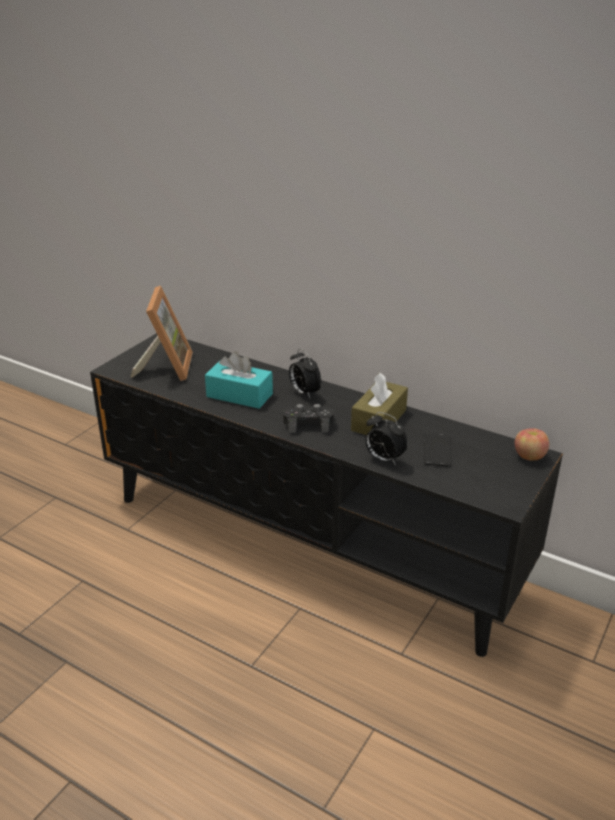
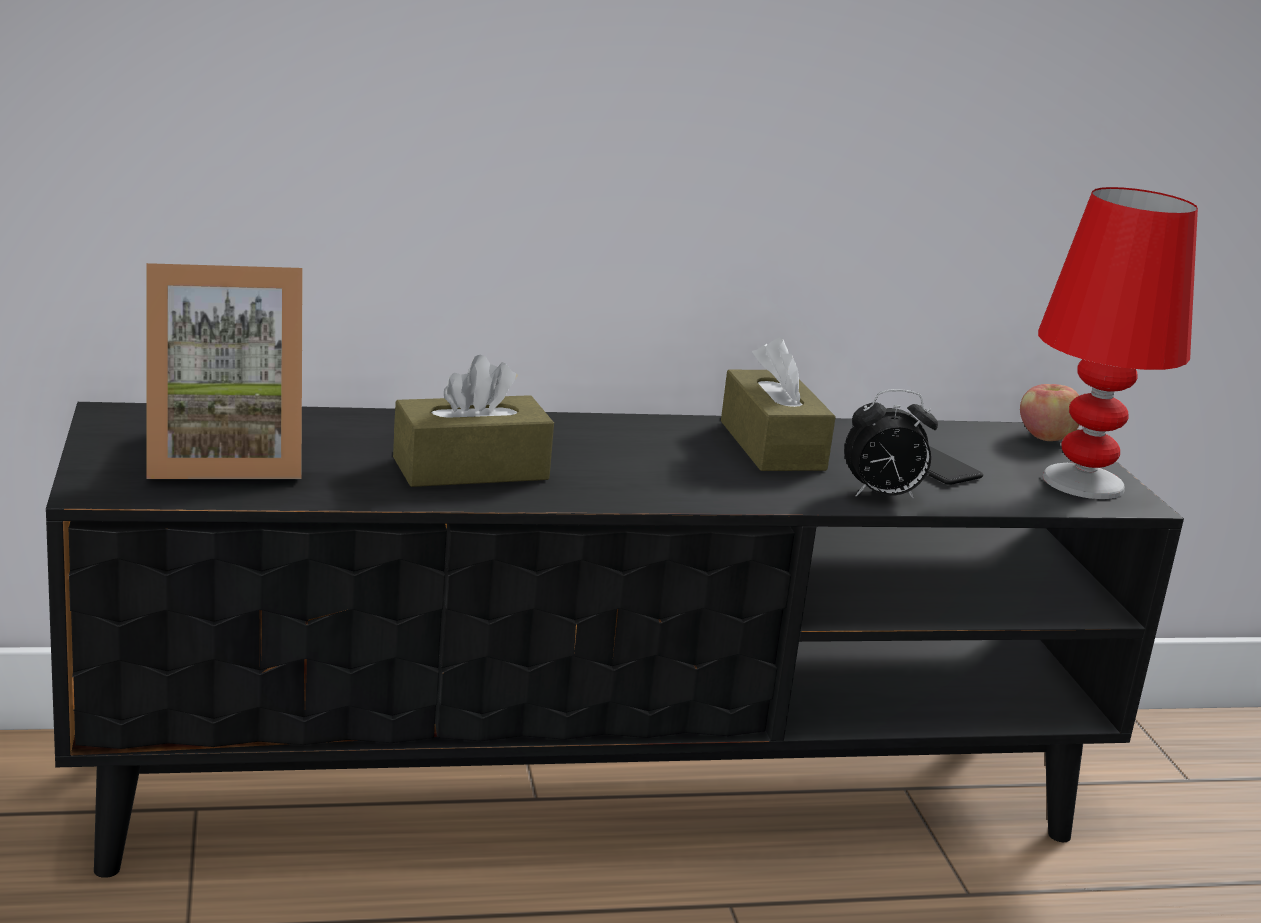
camera: 45 degrees left, 10 degrees down
picture frame [131,286,193,381] -> picture frame turned 120 degrees clockwise [146,263,303,479]
turquoise tissue box [205,351,273,409] -> brown tissue box [393,355,554,487]
black game controller [283,404,334,433] -> none
alarm clock [289,349,321,398] -> none
none -> red table lamp [1038,187,1198,499]

